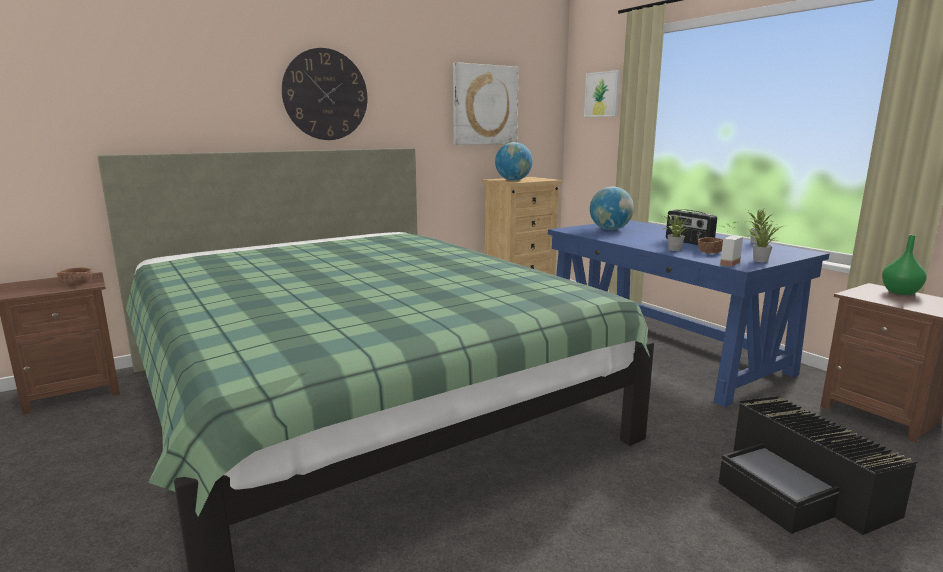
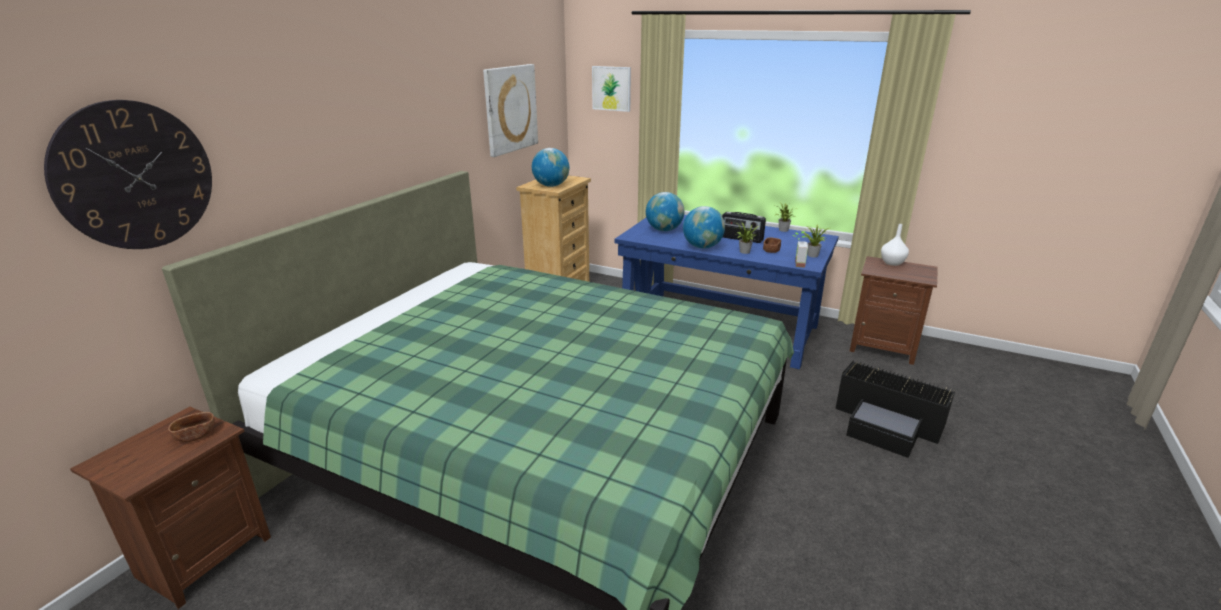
camera: 30 degrees left, 10 degrees up
wall clock [282,48,368,140] -> wall clock moved to [44,100,212,249]
green vase [882,235,927,295] -> white vase [881,224,909,266]
none -> globe [683,206,725,249]

